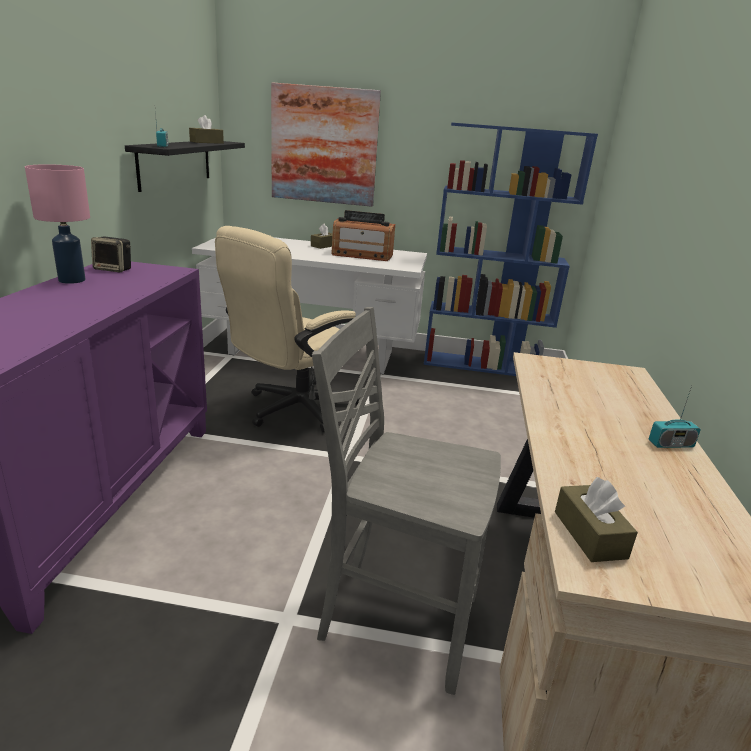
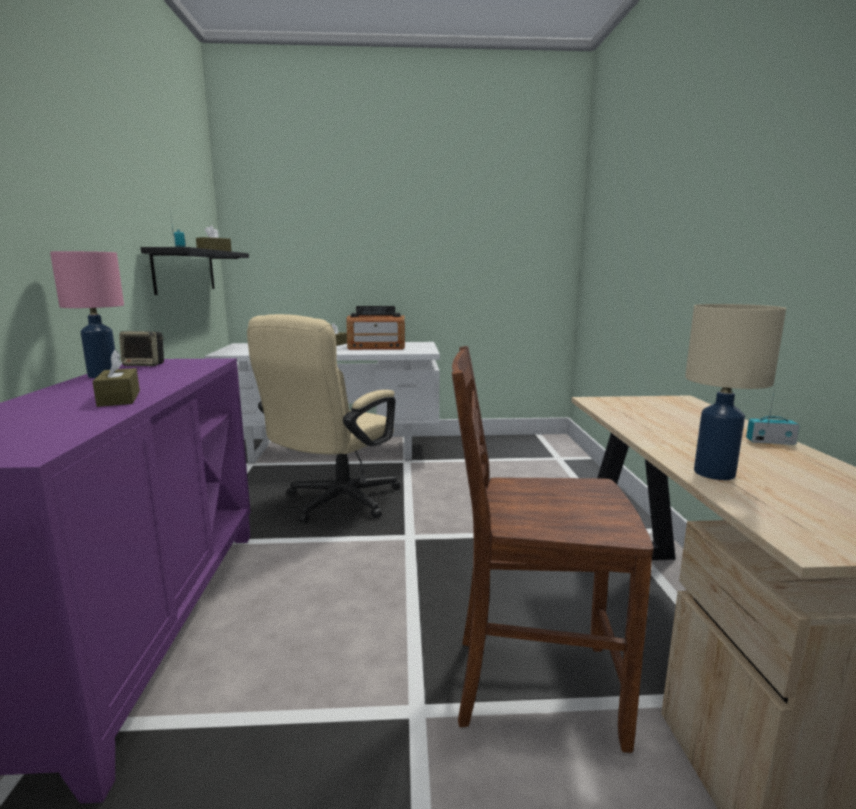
camera: 10 degrees left, 10 degrees down
picture [271,83,381,207] -> none
grey chair [312,307,501,695] -> brown chair [452,346,654,753]
blue bookcase [424,123,598,376] -> none
brown tissue box [555,477,638,562] -> brown tissue box moved to [92,350,140,407]
radio [649,386,701,448] -> radio turned 150 degrees counterclockwise [746,387,800,445]
none -> beige table lamp [685,304,786,480]

